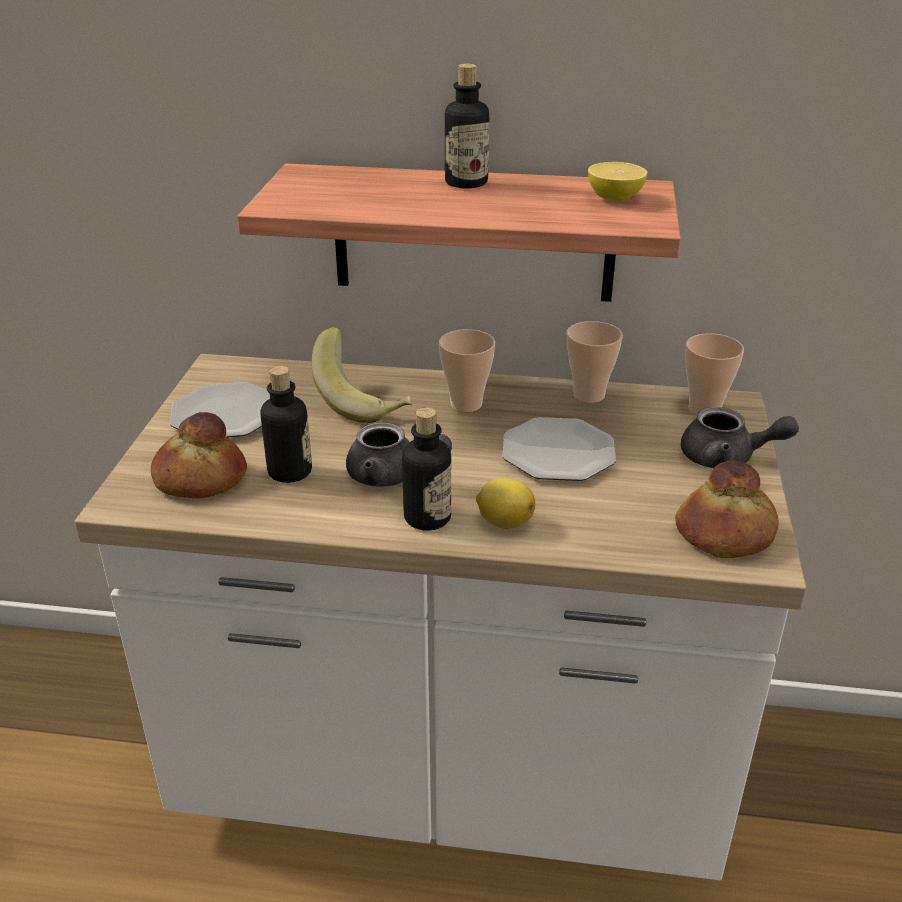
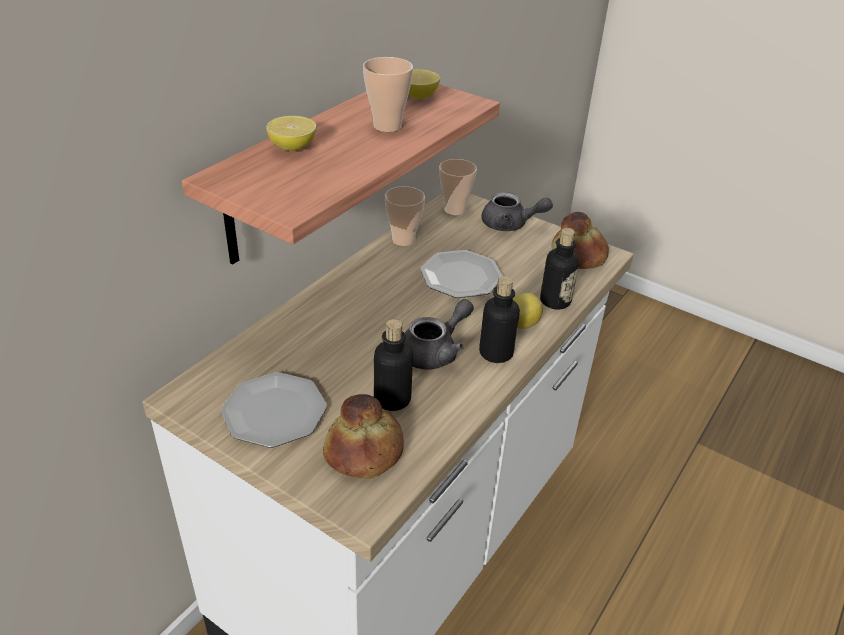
camera: 65 degrees left, 5 degrees up
banana [312,327,412,423] -> none
cup [439,329,495,412] -> cup moved to [363,57,413,132]
bottle [445,64,489,188] -> bottle moved to [540,228,579,309]
grey teapot [681,407,799,468] -> grey teapot turned 60 degrees clockwise [481,192,553,231]
none -> lemon [266,116,317,151]

